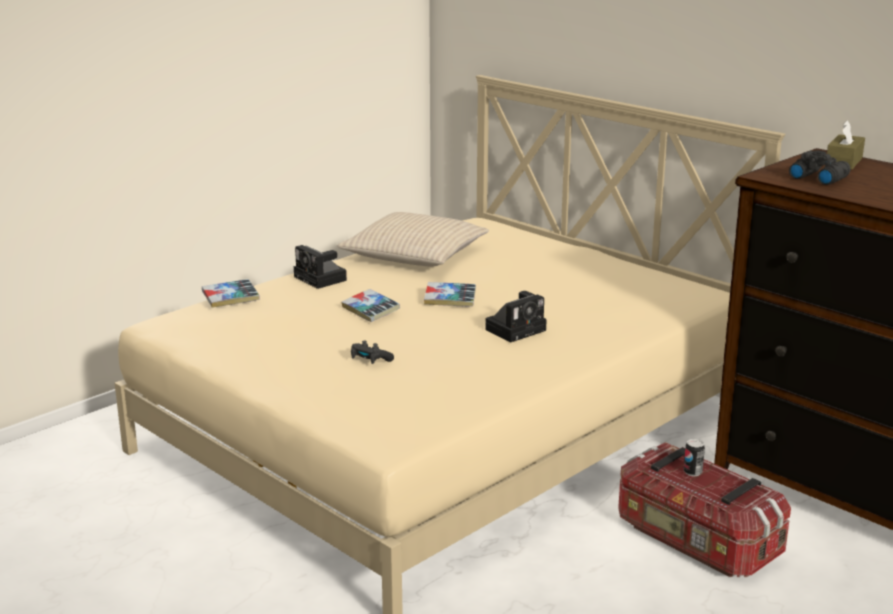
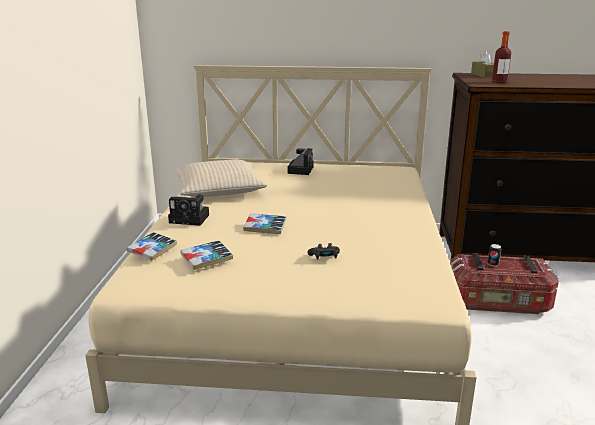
camera: 40 degrees left, 0 degrees up
book [424,282,476,306] -> book moved to [181,240,233,270]
camera [485,291,547,342] -> camera moved to [287,148,314,175]
black binoculars [789,150,851,185] -> bottle [492,31,511,83]

